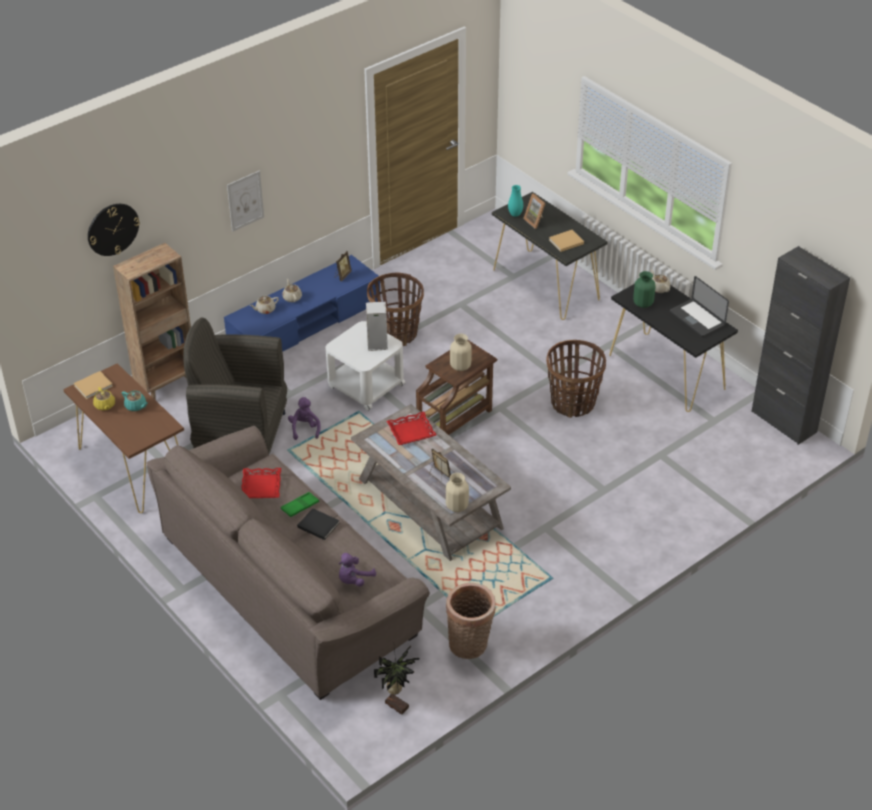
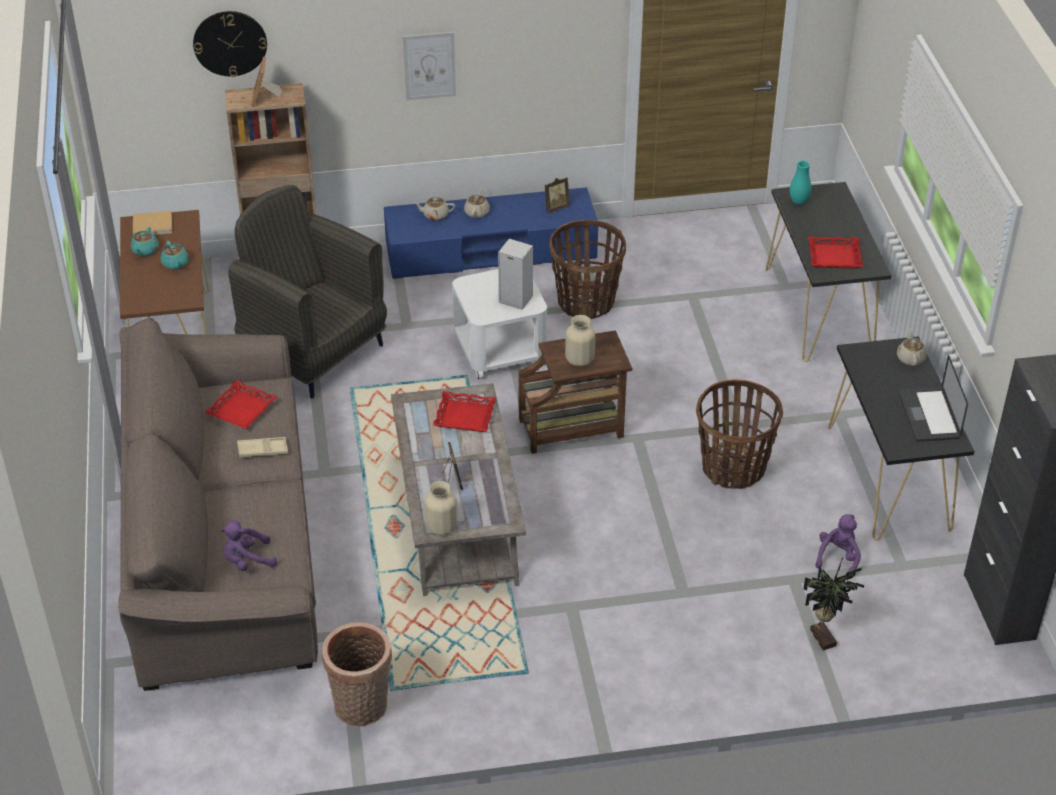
camera: 30 degrees right, 0 degrees up
yellow teapot [93,387,115,410] -> turquoise teapot [131,227,159,256]
green tray [281,492,319,517] -> beige tray [237,437,288,457]
purple plush toy [288,397,321,440] -> purple plush toy moved to [815,514,861,573]
black book [297,508,340,540] -> none
potted plant [374,646,419,715] -> potted plant moved to [803,558,864,650]
picture frame [523,193,546,229] -> picture frame moved to [251,57,282,107]
beige book [549,230,584,252] -> red tray [808,236,864,268]
green vase [633,271,656,308] -> none

